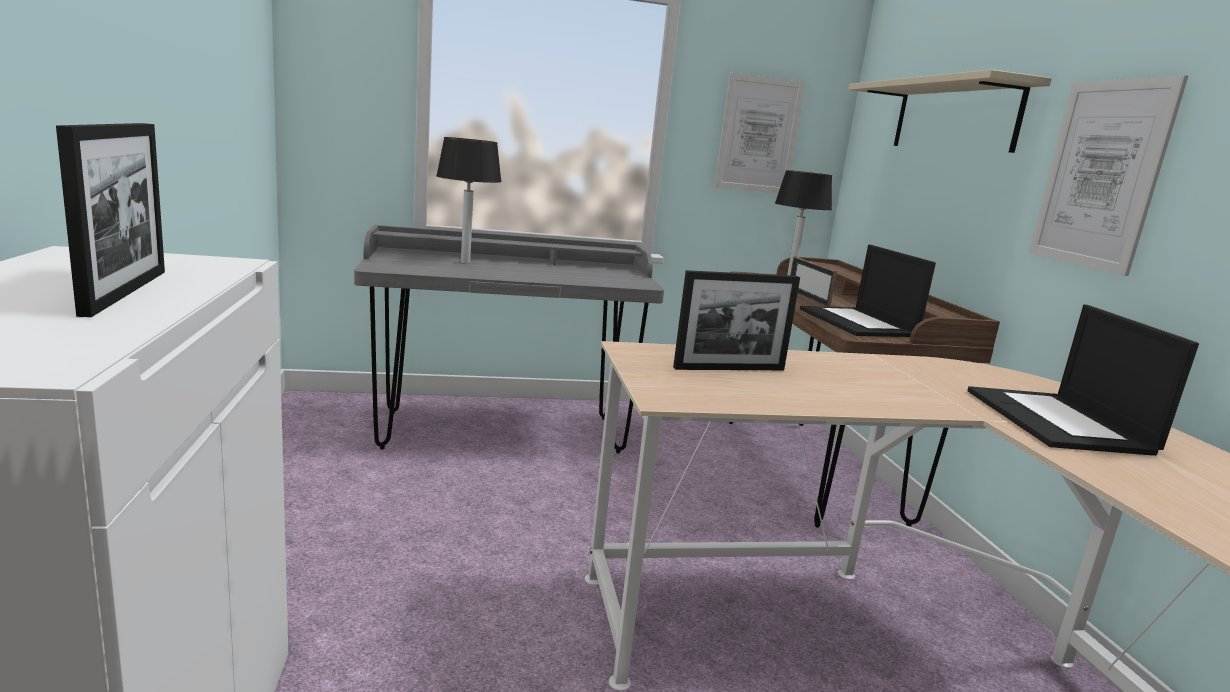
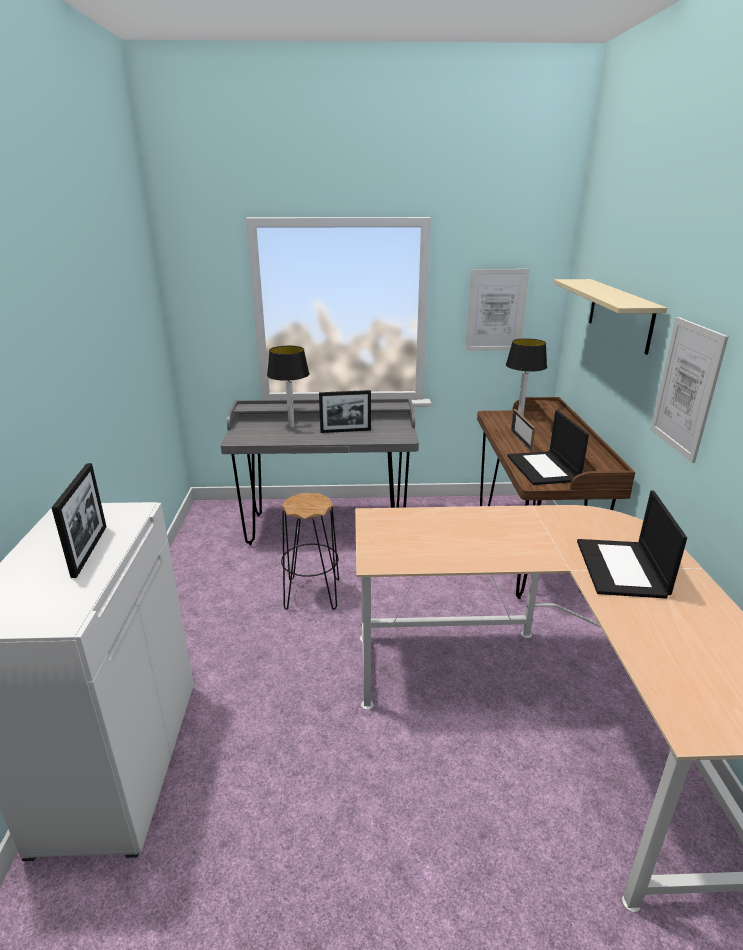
camera: 10 degrees right, 10 degrees up
picture frame [673,270,800,370] -> picture frame moved to [319,390,371,433]
none -> black stool [281,493,339,610]

